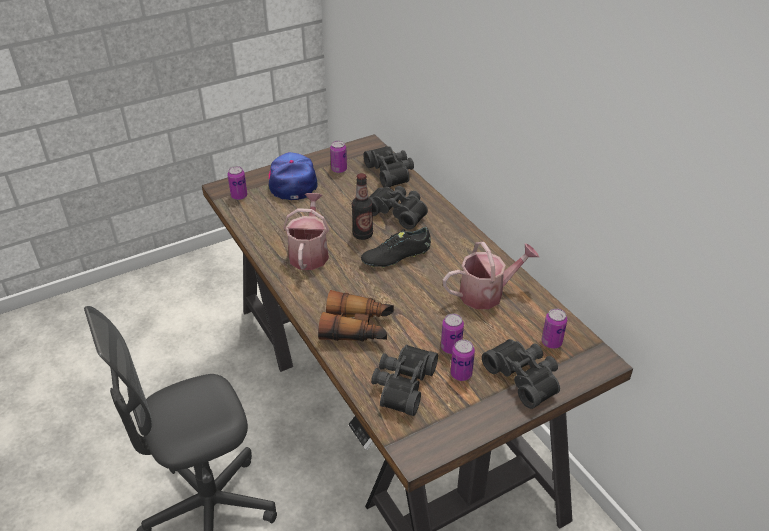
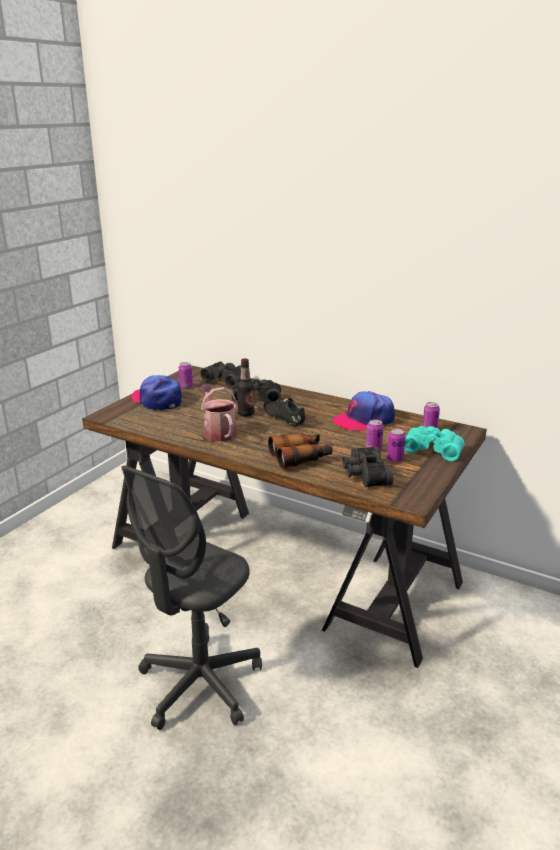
camera: 30 degrees left, 15 degrees down
can [227,166,247,200] -> none
black shoe [361,227,431,268] -> black shoe turned 105 degrees clockwise [264,398,305,427]
watering can [443,242,539,309] -> cap [332,391,395,431]
black binoculars [482,339,560,409] -> turquoise binoculars [404,426,464,461]

